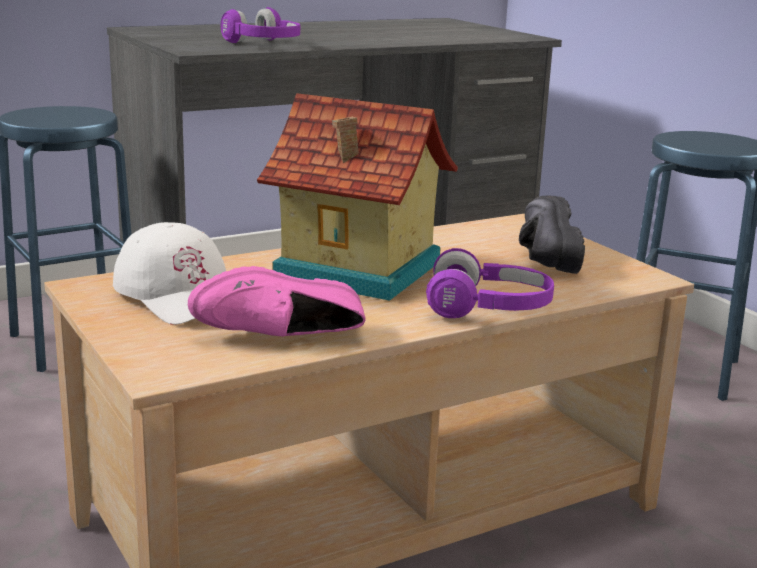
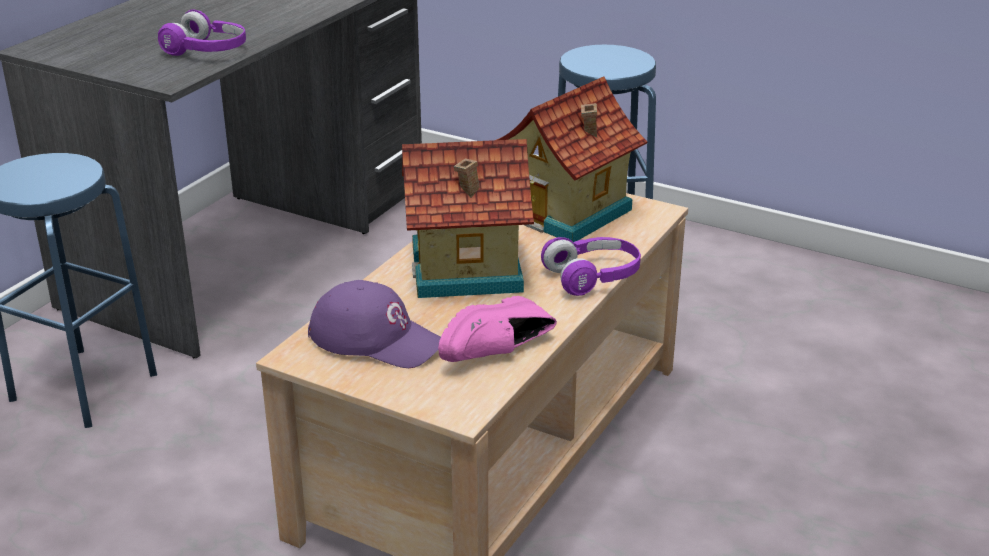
camera: 30 degrees left, 10 degrees up
white cap [113,222,226,325] -> purple cap [308,280,441,368]
black shoe [519,196,585,274] -> toy house [497,77,648,243]

